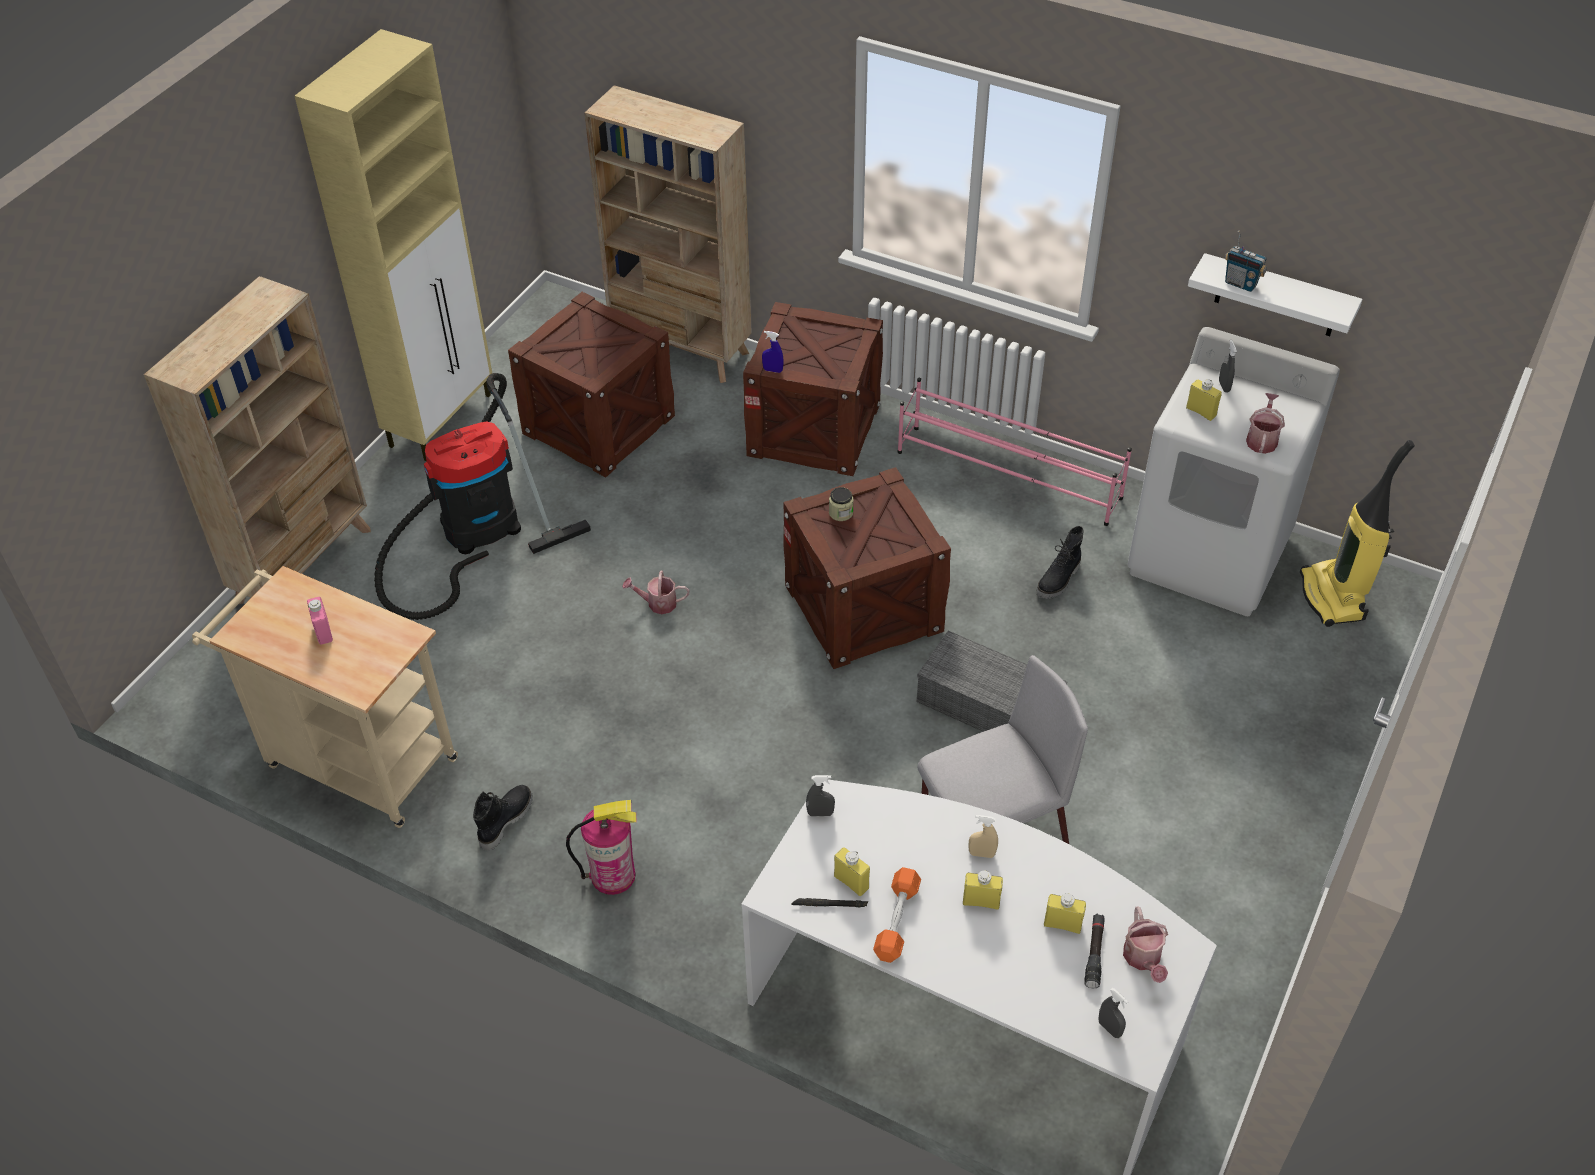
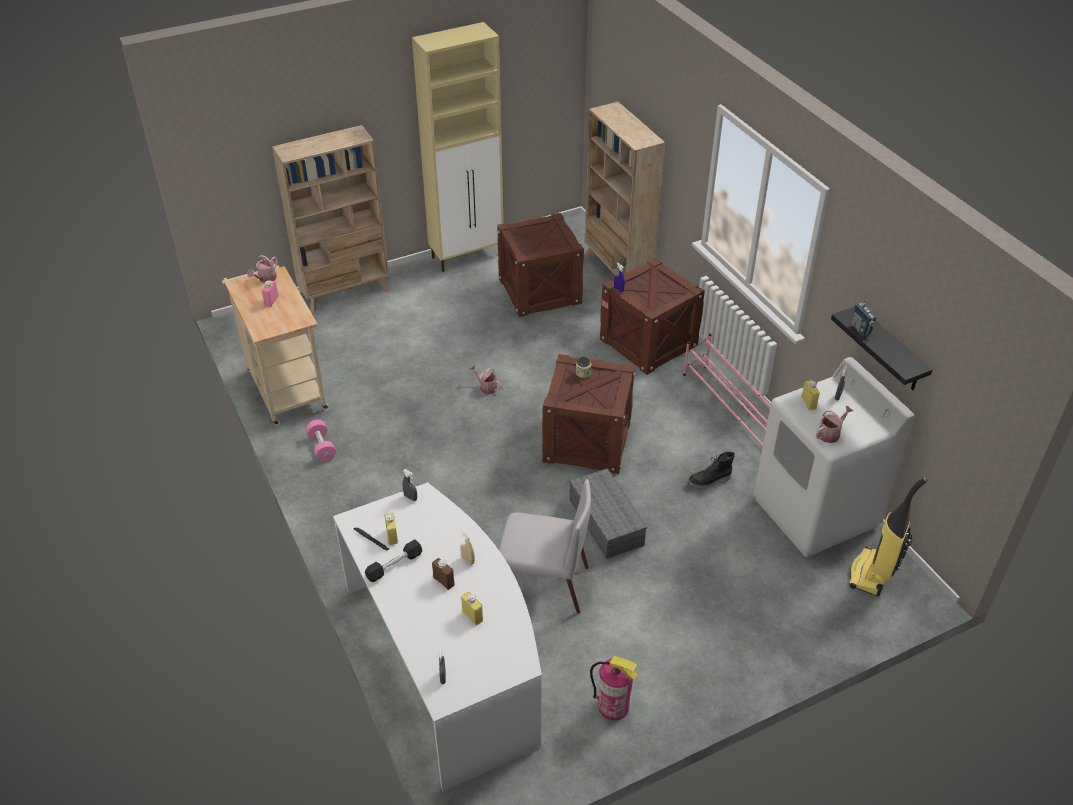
camera: 35 degrees right, 5 degrees down
vacuum cleaner [374,373,591,620] -> none
black boot [473,785,533,851] -> pink dumbbell [306,420,336,462]
fire extinguisher [566,800,636,895] -> fire extinguisher moved to [590,656,639,721]
orange dumbbell [873,867,921,963] -> black dumbbell [365,539,422,582]
yellow bottle [963,870,1003,910] -> brown bottle [432,558,455,590]
black flashlight [1084,914,1105,988] -> none
watering can [1123,907,1168,983] -> watering can moved to [247,255,278,283]
white shelf [1188,253,1363,336] -> black shelf [831,307,932,390]

